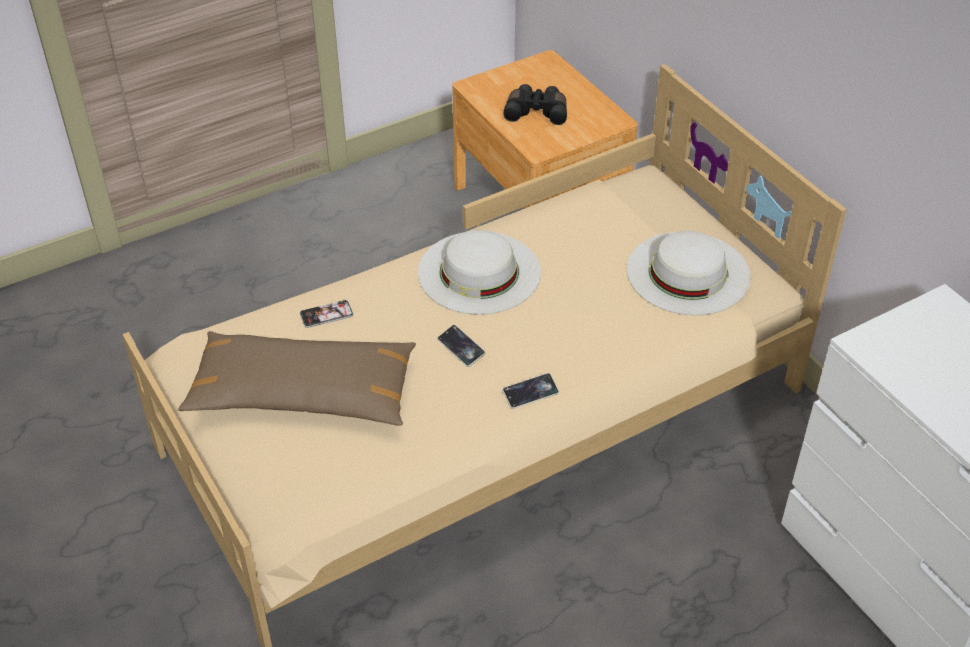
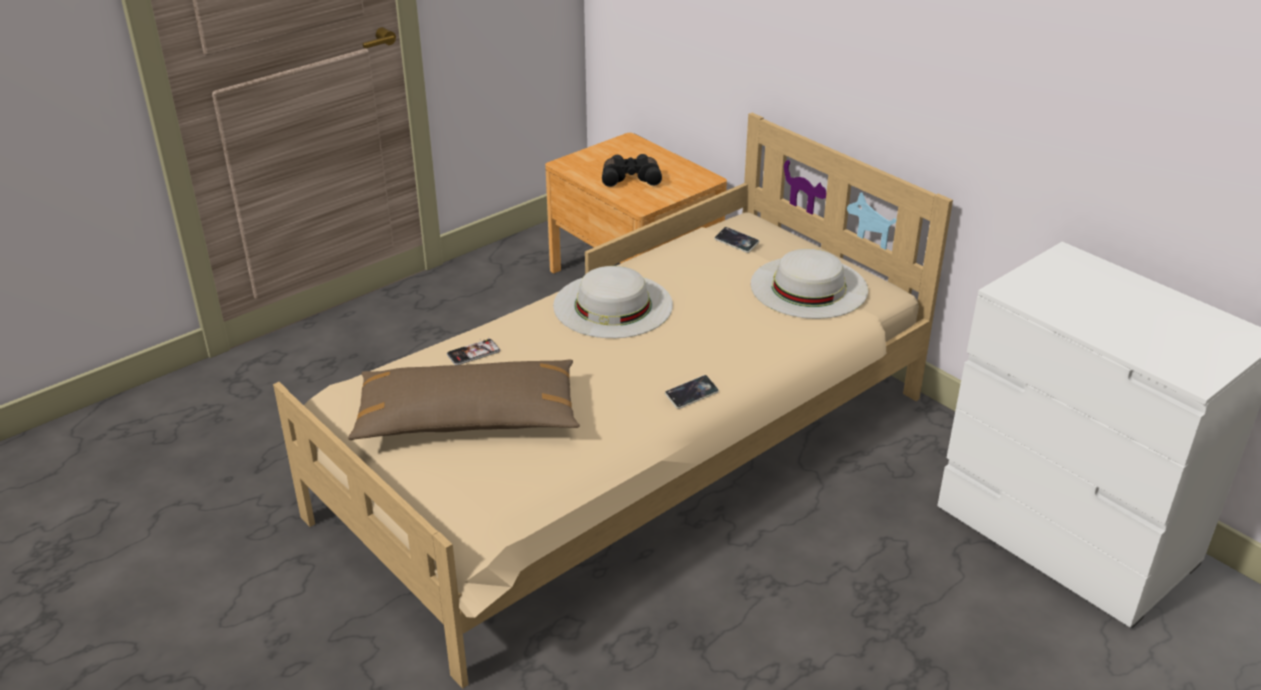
camera: 10 degrees left, 10 degrees down
phone [437,325,486,367] -> phone moved to [714,227,759,253]

